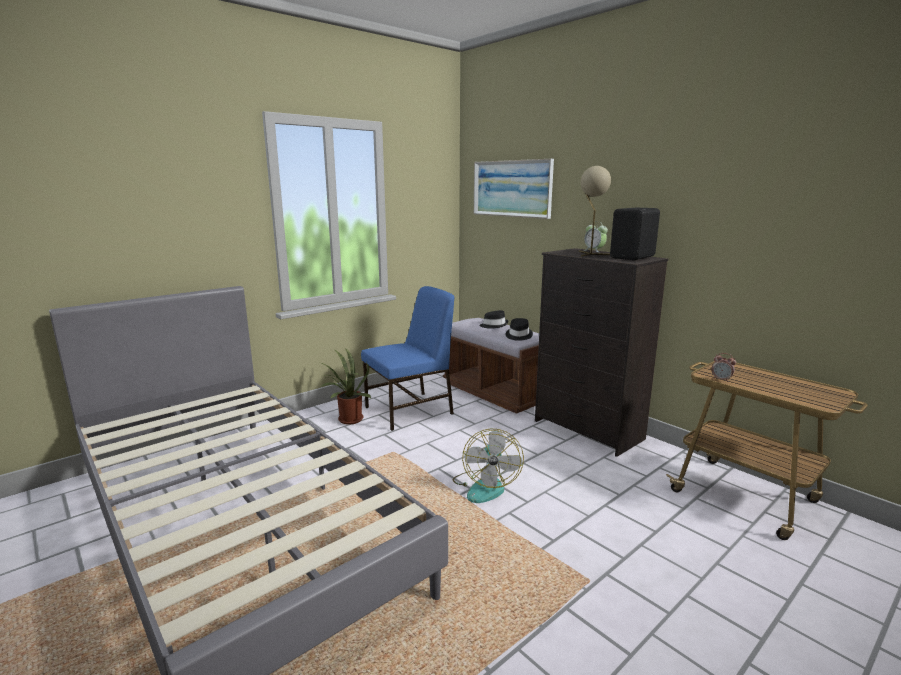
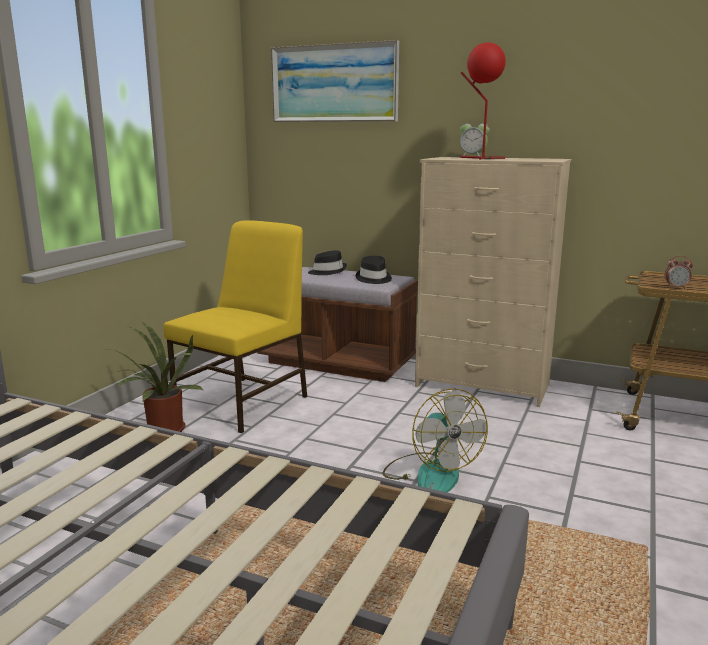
camera: 25 degrees left, 0 degrees up
blue chair [361,286,454,431] -> yellow chair [163,220,307,433]
black dresser [535,248,668,457] -> beige dresser [415,157,572,407]
beige table lamp [579,166,611,256] -> red table lamp [459,42,506,160]
black speaker [610,208,660,260] -> none

